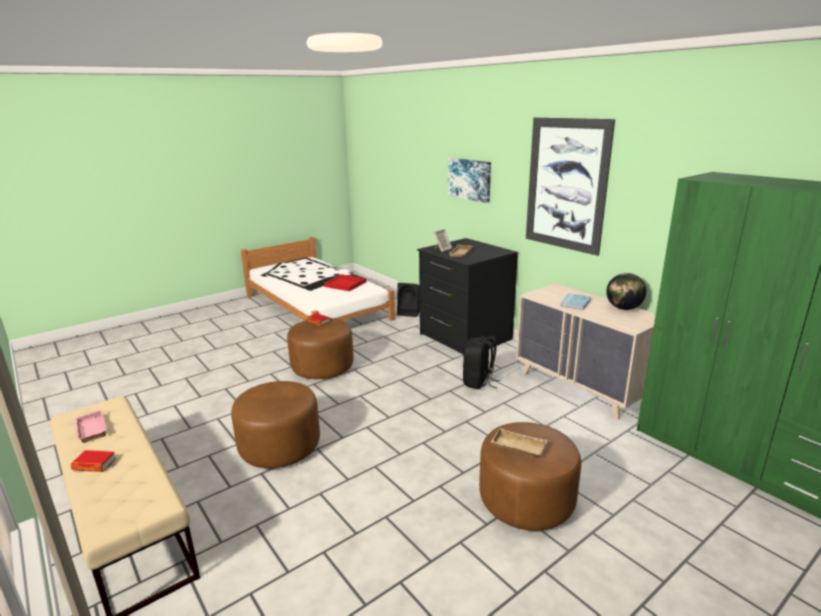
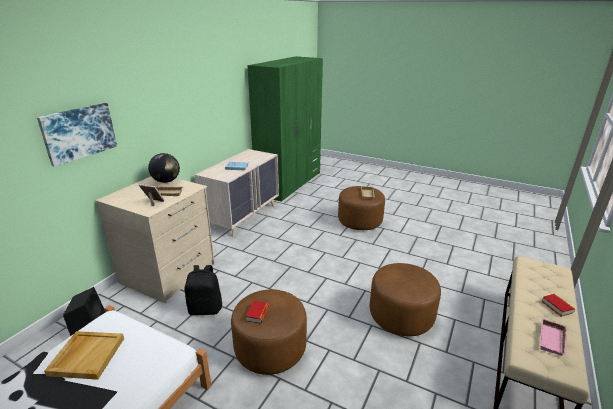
camera: 115 degrees left, 5 degrees up
red tray [324,274,366,291] -> beige tray [44,331,124,380]
black dresser [417,238,518,355] -> beige dresser [95,177,215,303]
black backpack [463,336,501,389] -> black backpack moved to [184,265,222,315]
picture [526,117,615,256] -> none
globe [606,273,646,310] -> globe moved to [148,153,180,183]

